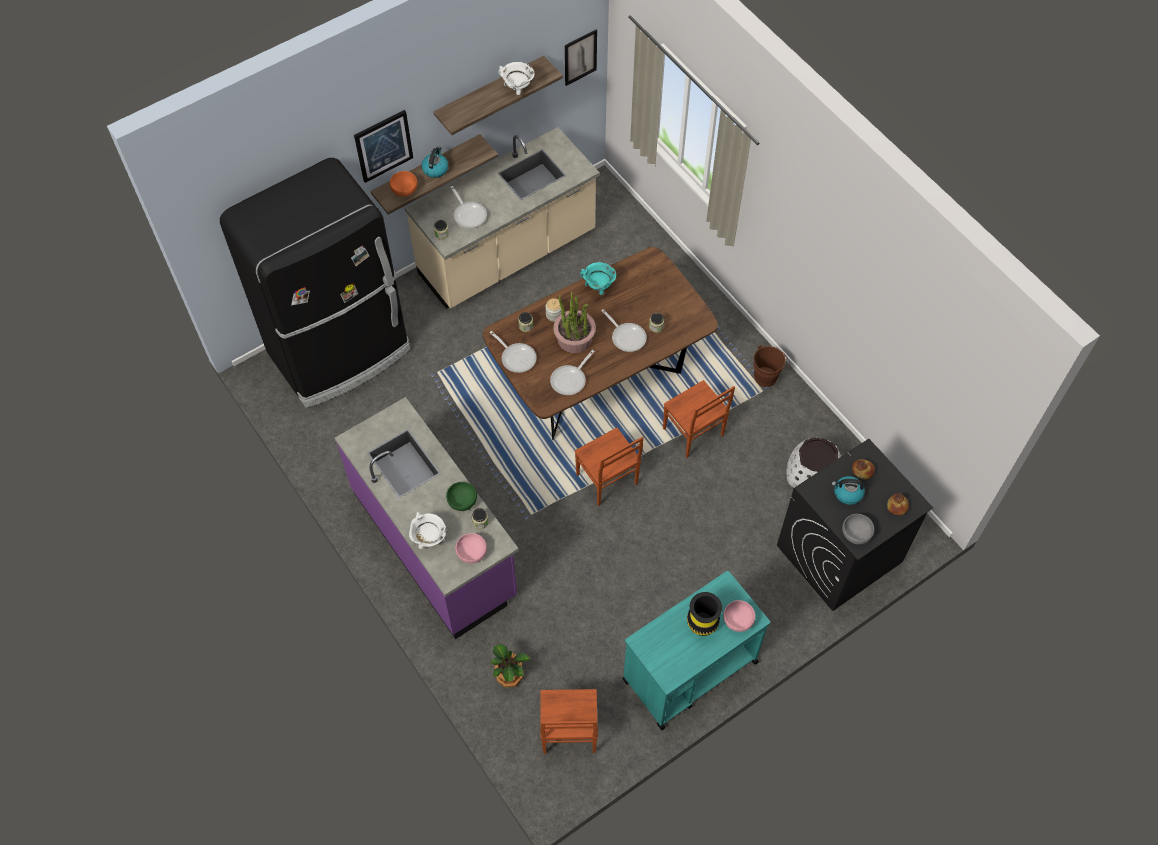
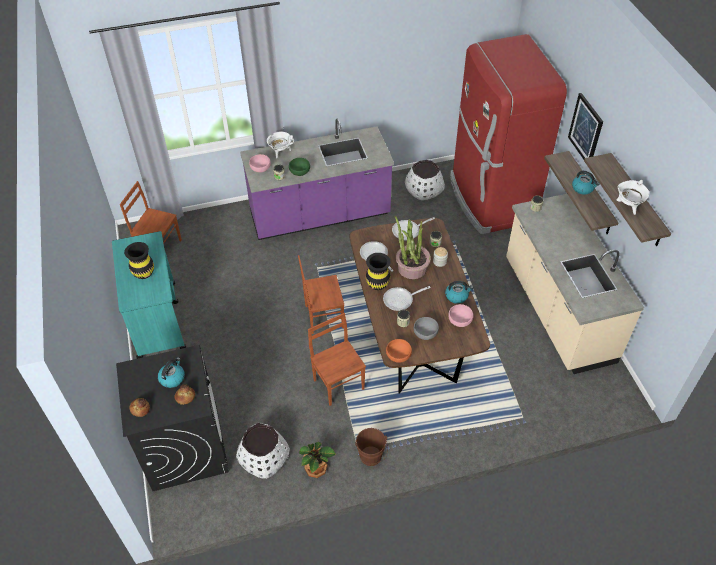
camera: 110 degrees right, 10 degrees down
black fridge [220,158,410,408] -> red fridge [450,34,567,234]
orange bowl [389,171,417,197] -> orange bowl moved to [386,339,412,363]
frying pan [450,186,487,228] -> none
potted plant [491,644,530,688] -> potted plant moved to [299,442,336,478]
picture [565,30,597,86] -> none
turquoise cooking pot [580,262,616,295] -> kettle [445,281,473,304]
brown chair [663,380,735,458] -> brown chair turned 75 degrees clockwise [308,313,366,406]
pink bowl [723,600,755,632] -> pink bowl moved to [448,304,473,327]
grey bowl [842,514,874,544] -> grey bowl moved to [414,317,439,340]
none -> black vase [366,253,391,290]
none -> white planter [405,160,445,200]

